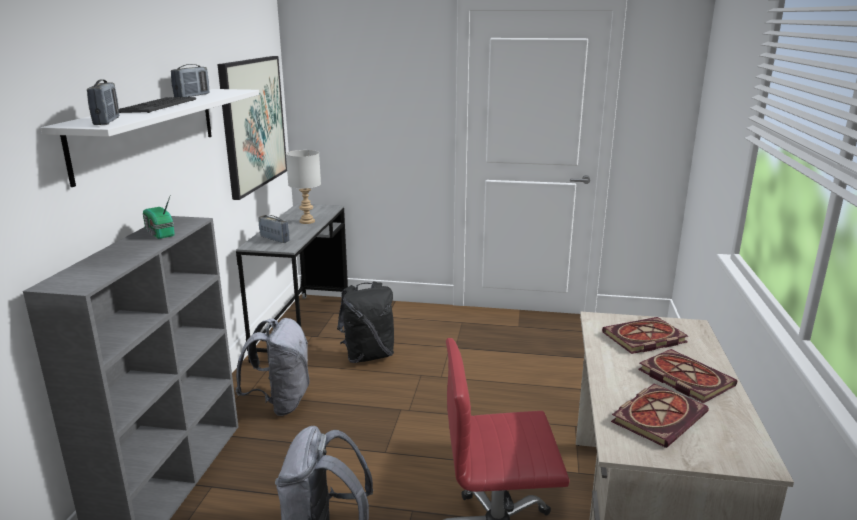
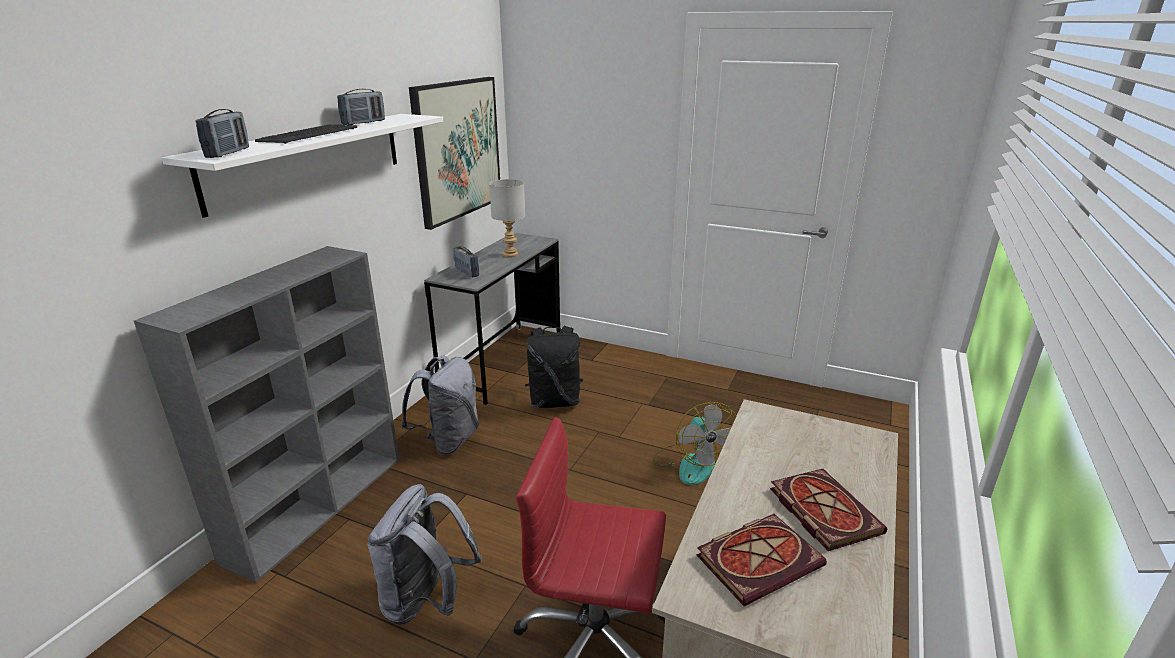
camera: 15 degrees right, 5 degrees up
radio [143,197,175,239] -> none
book [602,317,688,354] -> none
none -> fan [653,402,737,485]

